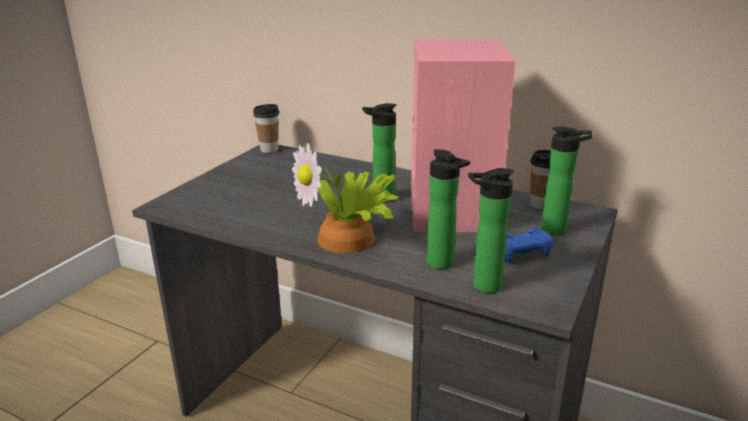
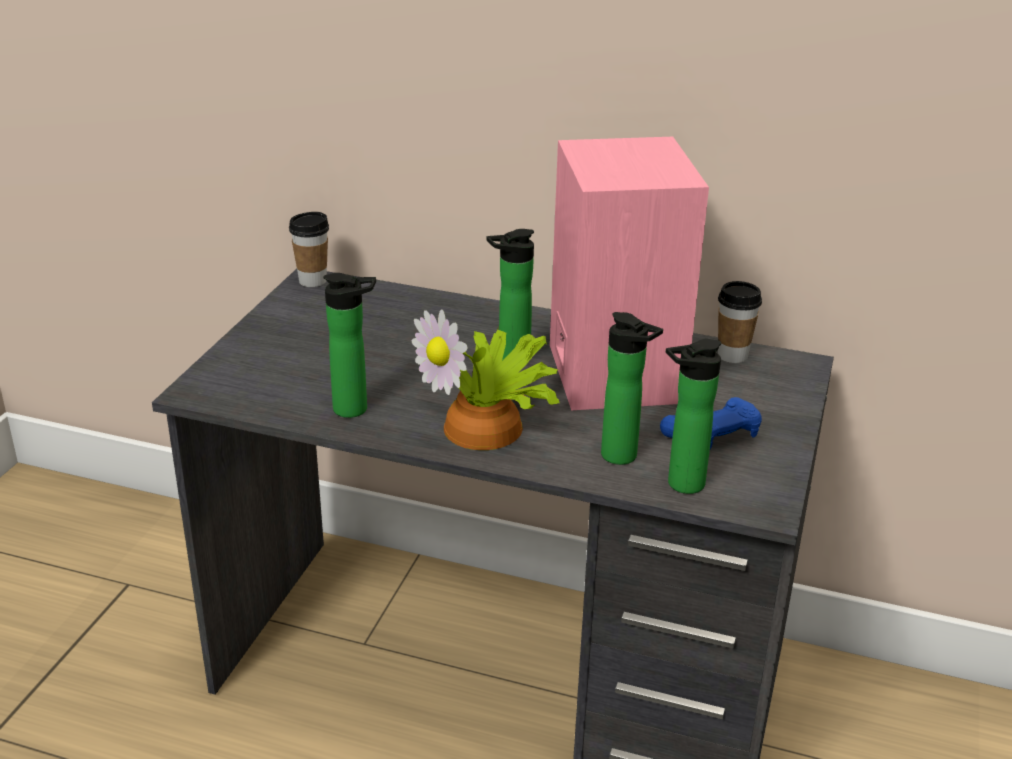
camera: 10 degrees left, 5 degrees up
bottle [541,126,592,236] -> bottle moved to [323,273,376,418]

